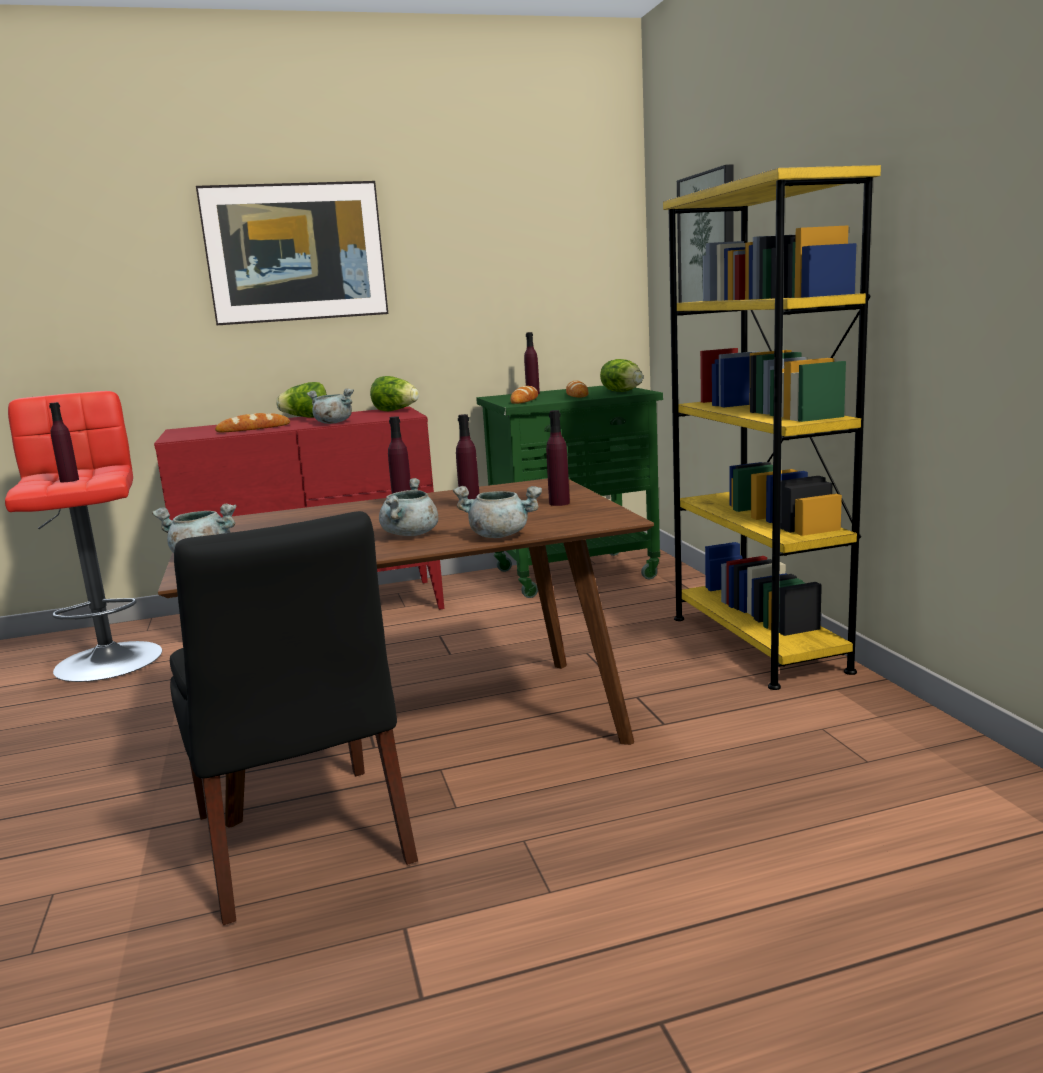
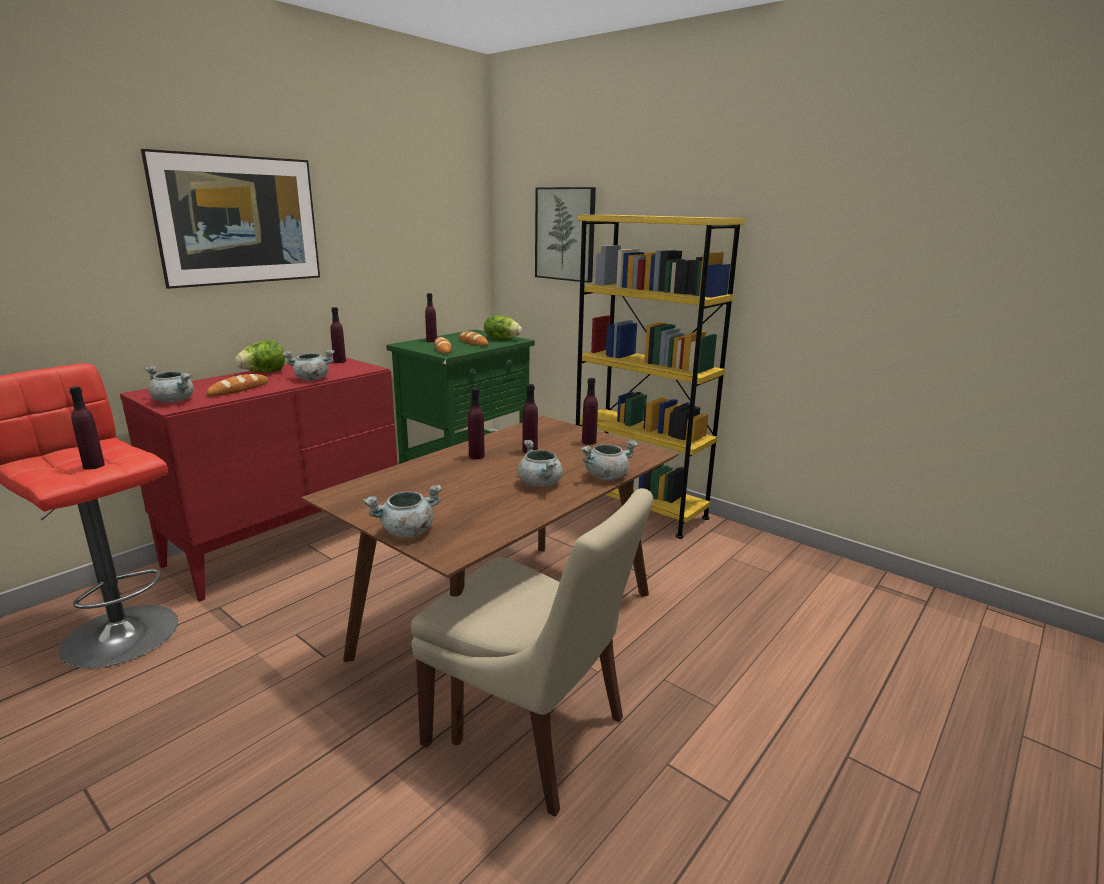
camera: 35 degrees left, 5 degrees up
black chair [170,511,418,925] -> beige chair [411,488,653,817]
lettuce [370,376,419,411] -> purple bottle [330,307,346,363]
none -> grey cooking pot [145,366,194,403]

